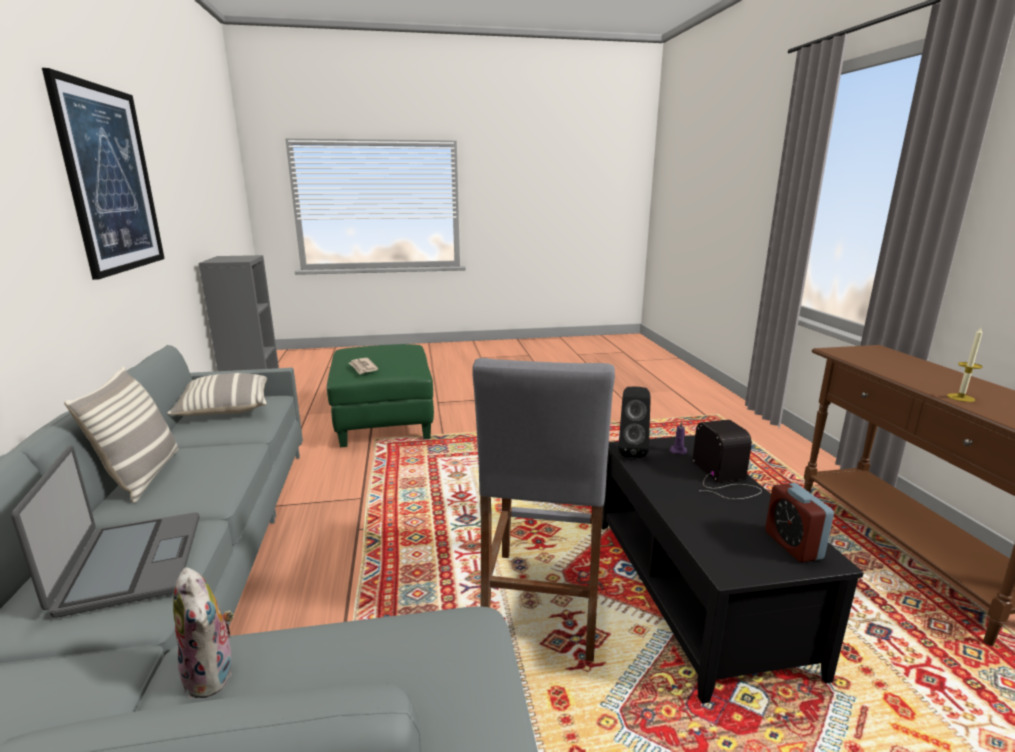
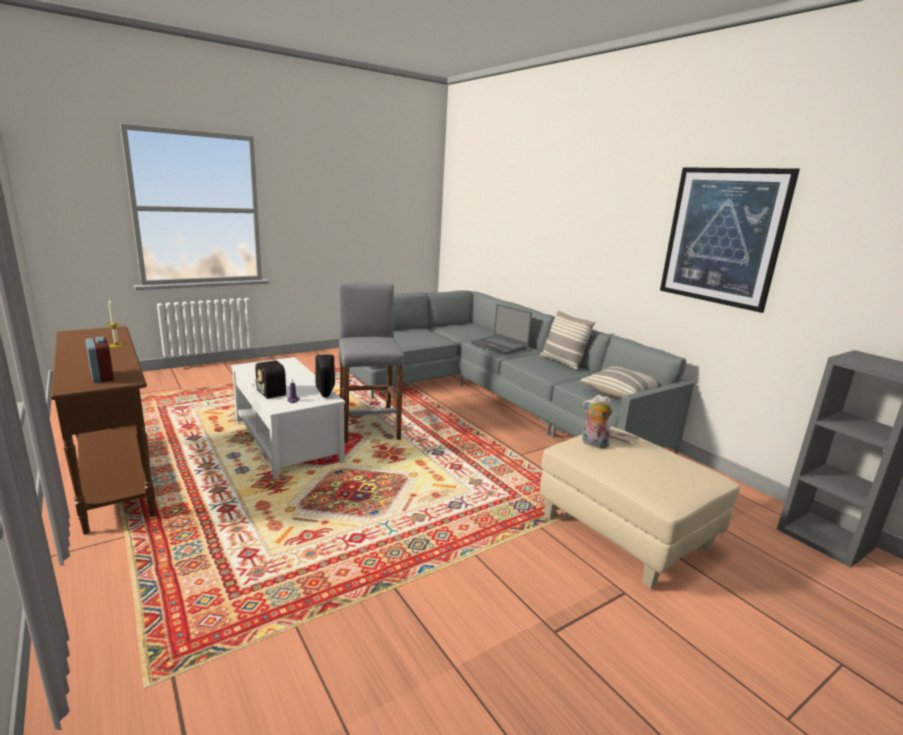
camera: 155 degrees right, 0 degrees up
plush toy [173,567,234,699] -> plush toy moved to [582,395,613,448]
green ottoman [327,344,434,447] -> beige ottoman [540,427,740,589]
black coffee table [602,435,864,704] -> white coffee table [231,357,345,480]
alarm clock [765,483,834,562] -> alarm clock moved to [85,336,114,383]

